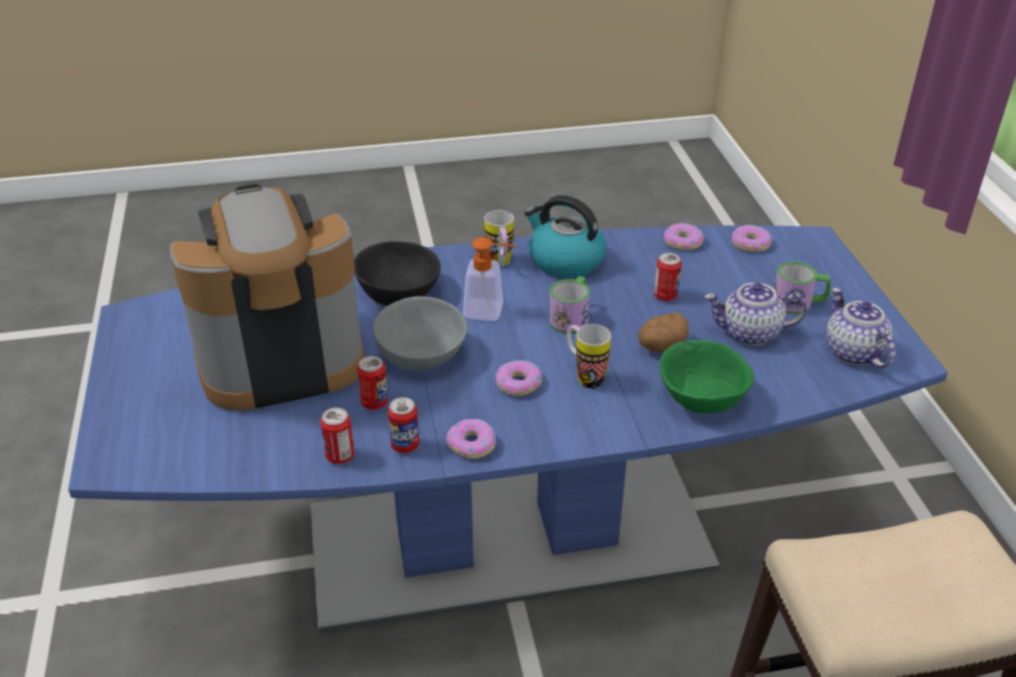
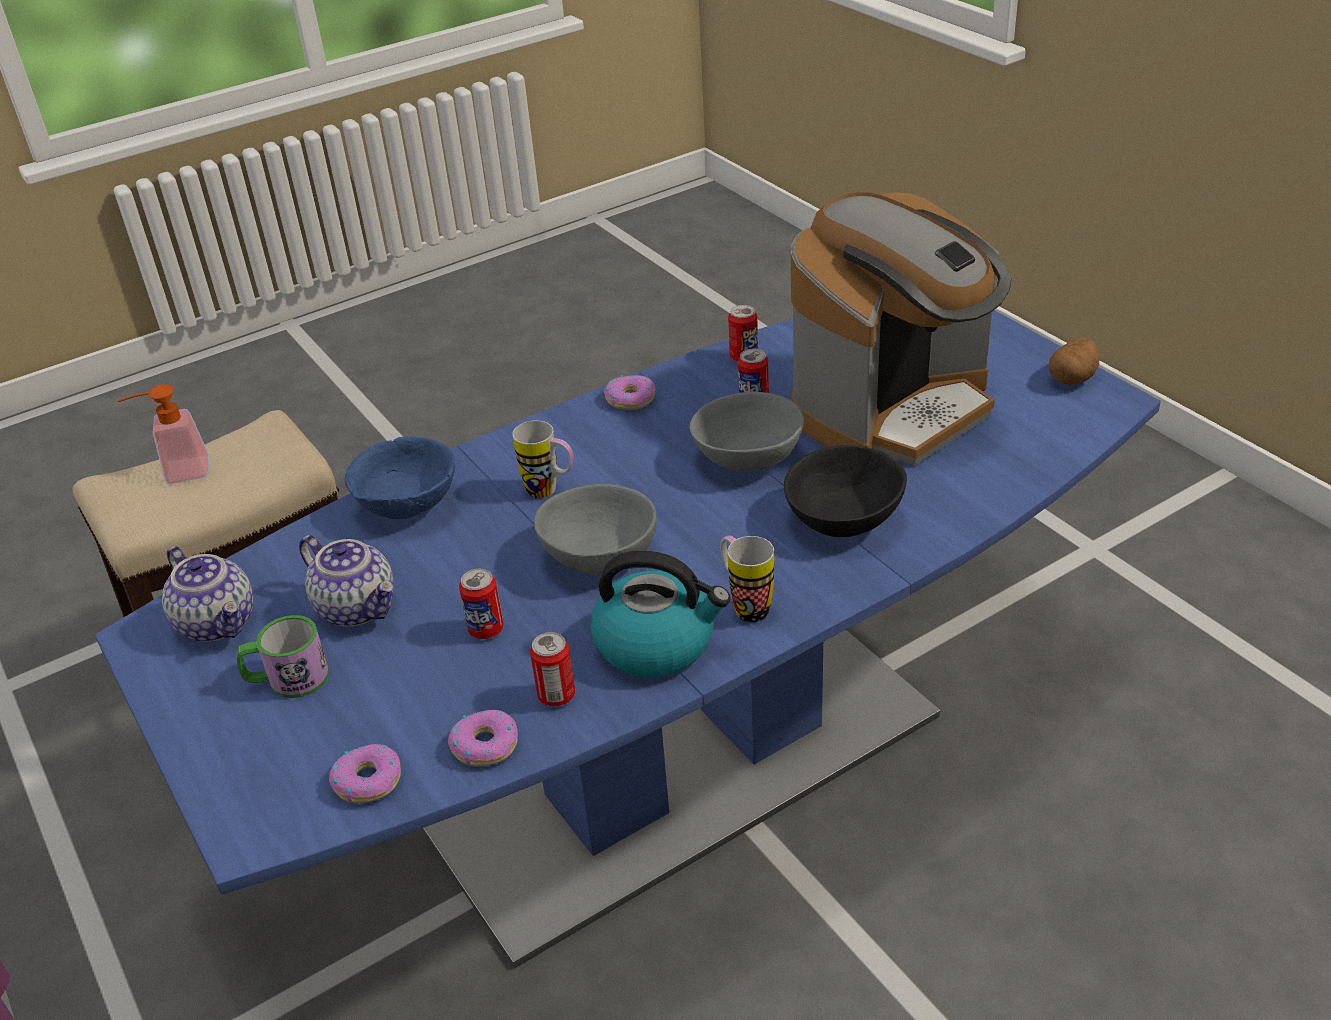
camera: 160 degrees right, 0 degrees up
can [388,397,419,453] -> can moved to [530,632,575,706]
soap dispenser [463,237,518,321] -> soap dispenser moved to [117,384,209,484]
donut [495,359,542,396] -> none
mug [549,276,590,334] -> grey bowl [534,484,657,574]
potato [638,313,689,353] -> potato moved to [1049,337,1099,385]
green bowl [660,340,754,413] -> blue bowl [345,436,455,519]
teapot [705,283,807,346] -> teapot turned 60 degrees clockwise [299,535,394,627]

